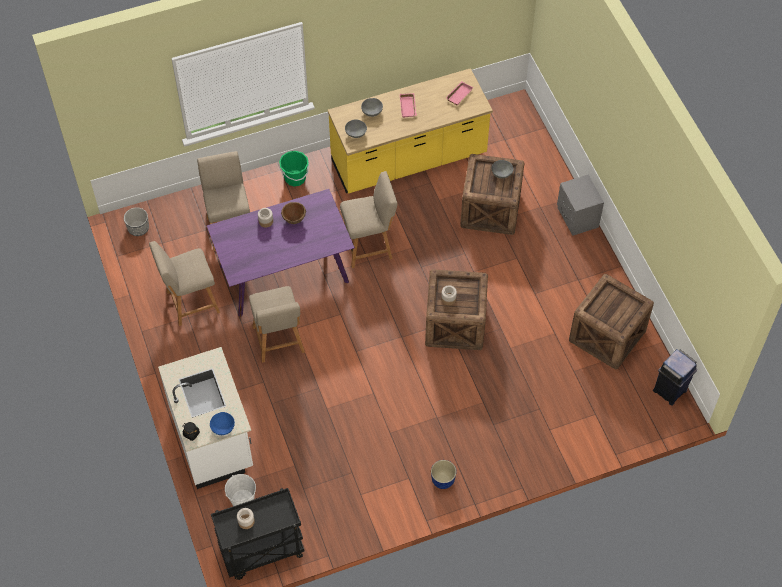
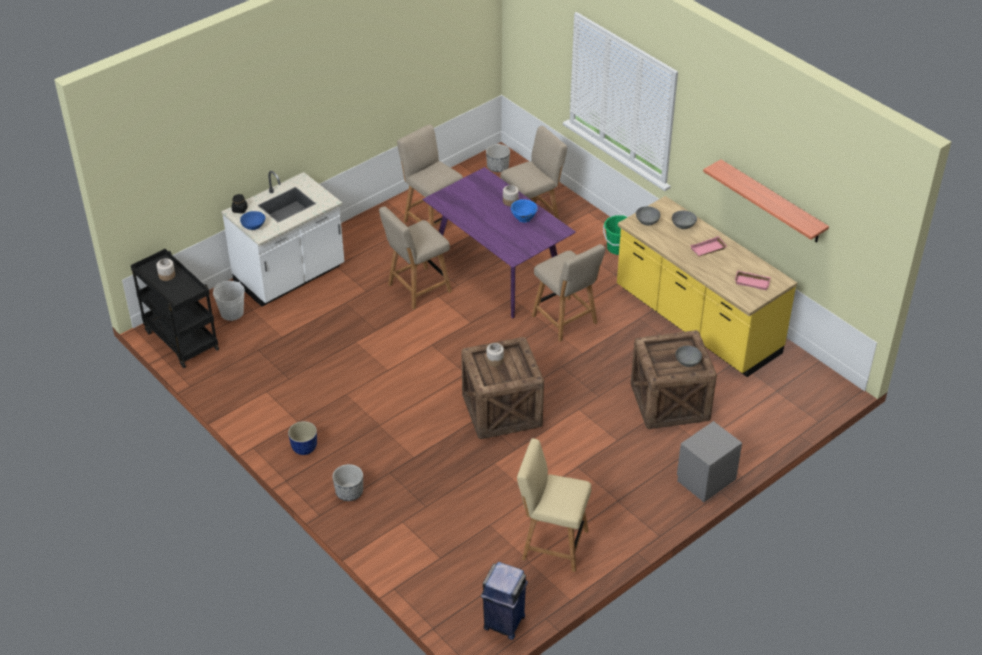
camera: 70 degrees right, 15 degrees down
brown bowl [281,202,306,224] -> blue bowl [511,199,538,223]
crate [569,274,654,369] -> beige chair [517,438,591,572]
none -> planter [332,464,363,501]
none -> shelf [703,159,829,243]

